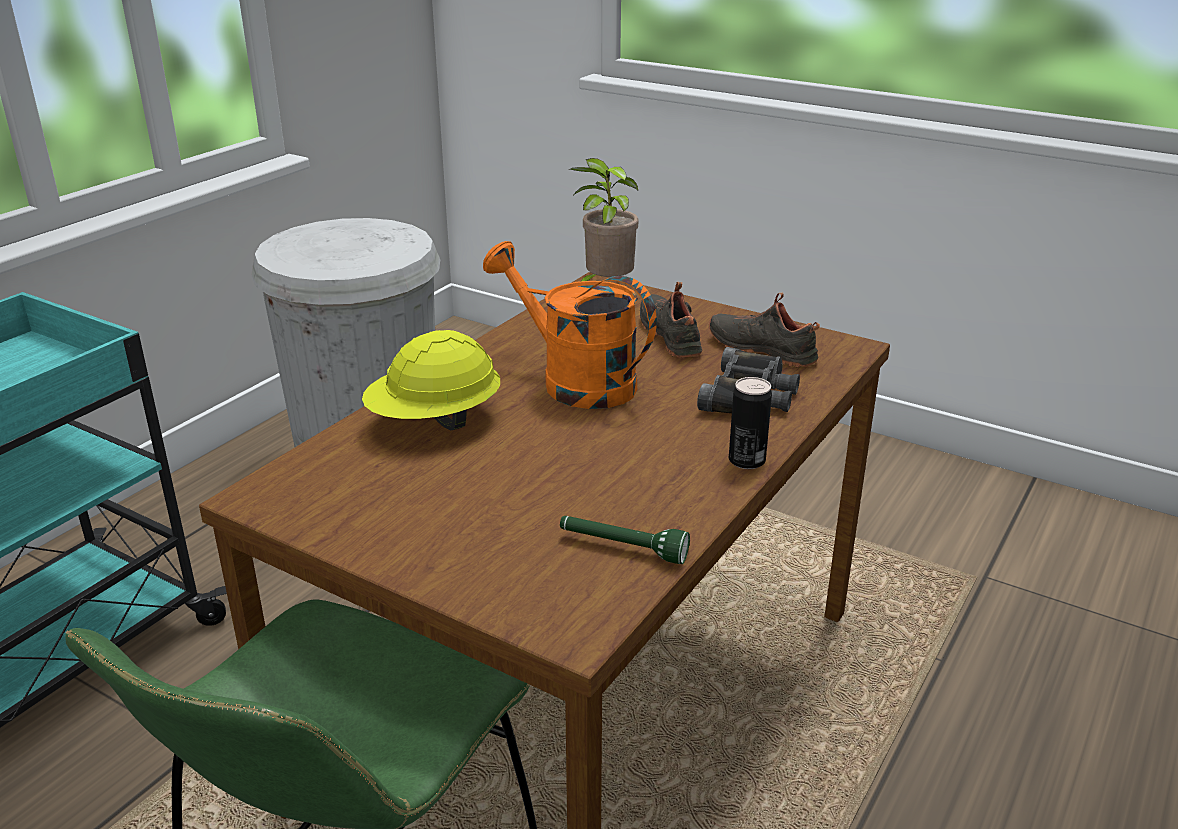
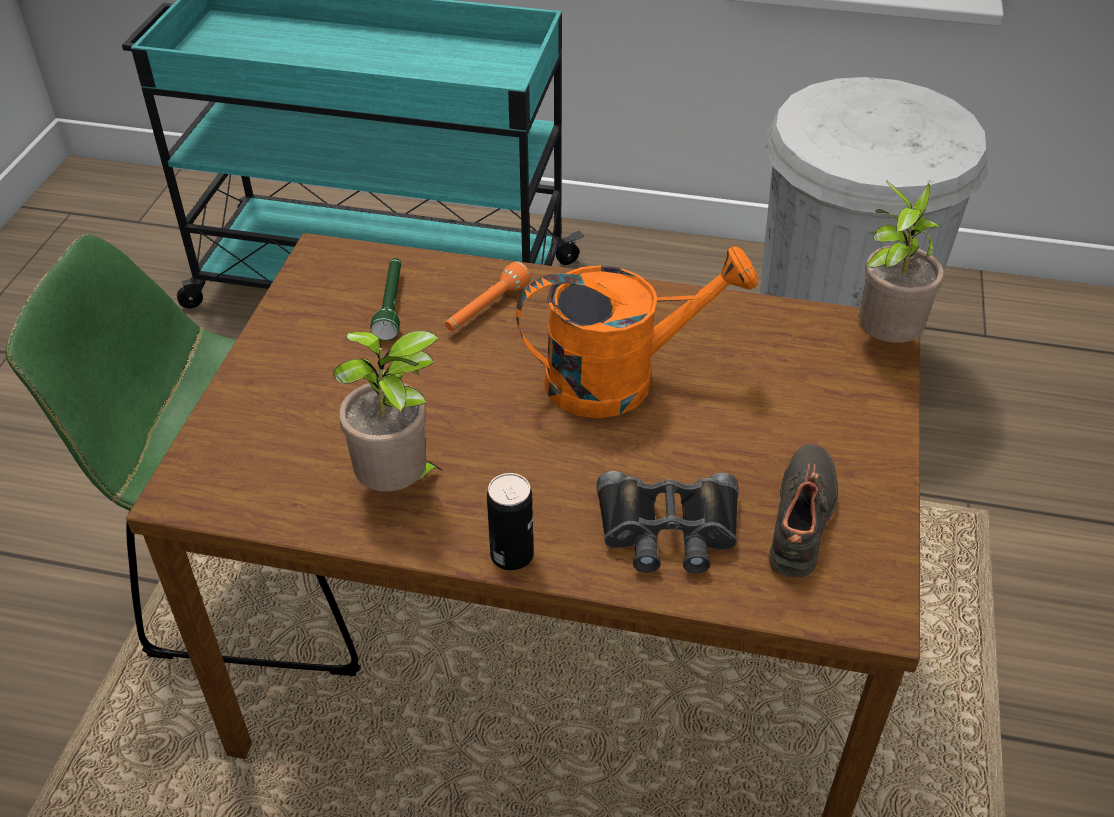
camera: 70 degrees right, 15 degrees up
yellow hard hat [362,330,500,430] -> orange flashlight [445,261,531,331]
orange watering can [483,241,657,409] -> orange watering can turned 60 degrees clockwise [516,246,758,418]
green flashlight [560,516,690,564] -> green flashlight moved to [371,258,401,341]
black shoe [640,282,702,358] -> none
none -> potted plant [333,331,444,492]

